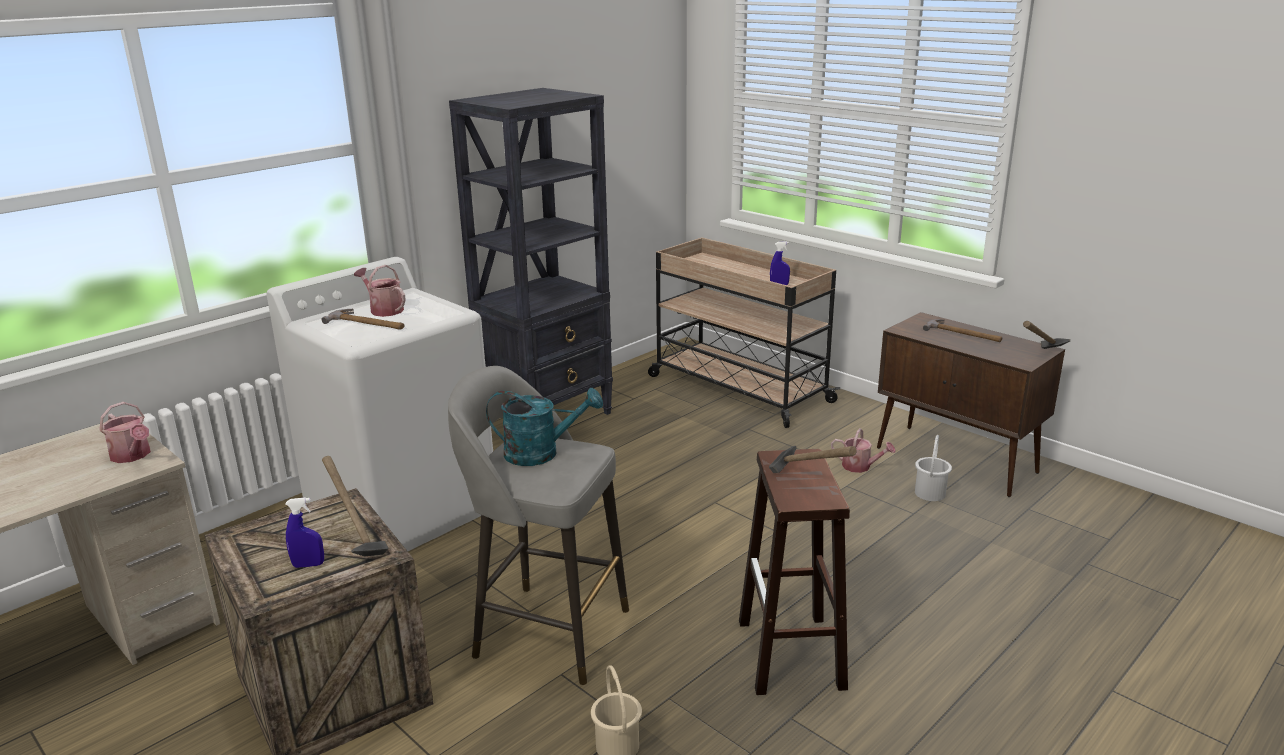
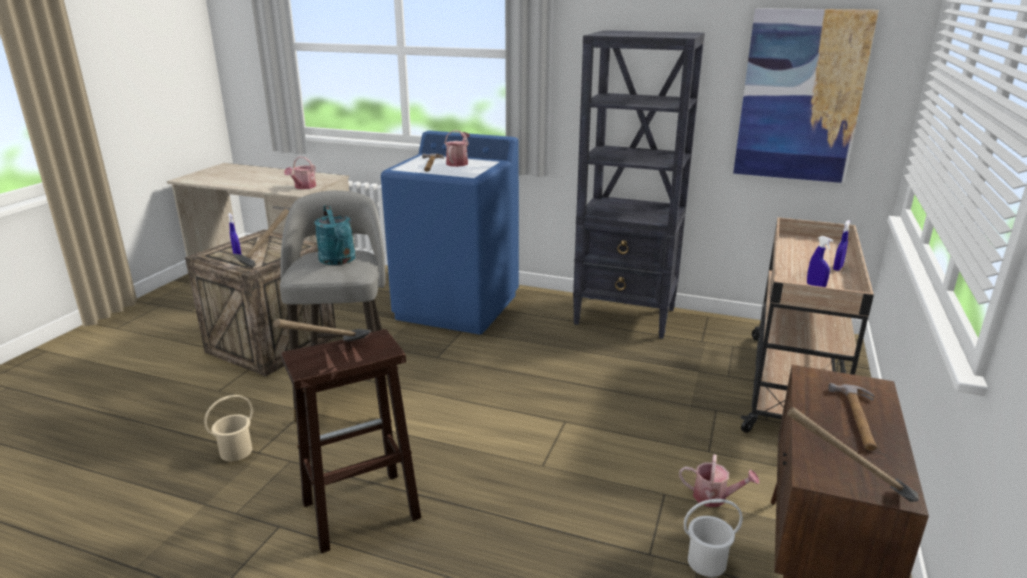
camera: 65 degrees right, 0 degrees up
white washing machine [266,257,493,551] -> blue washing machine [381,131,519,334]
watering can [831,428,895,473] -> watering can turned 75 degrees counterclockwise [679,454,760,507]
none -> picture [733,8,879,183]
none -> blue spray bottle [833,220,850,271]

